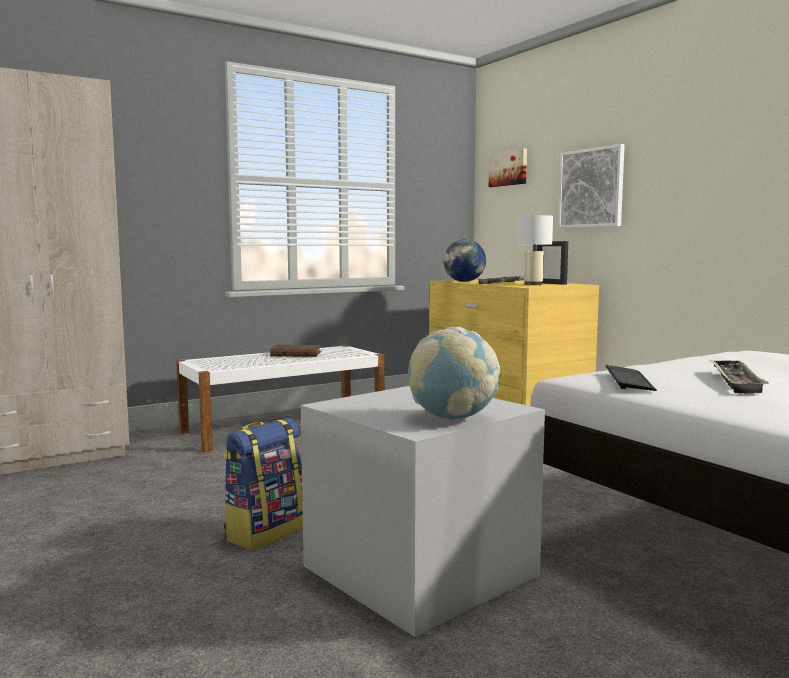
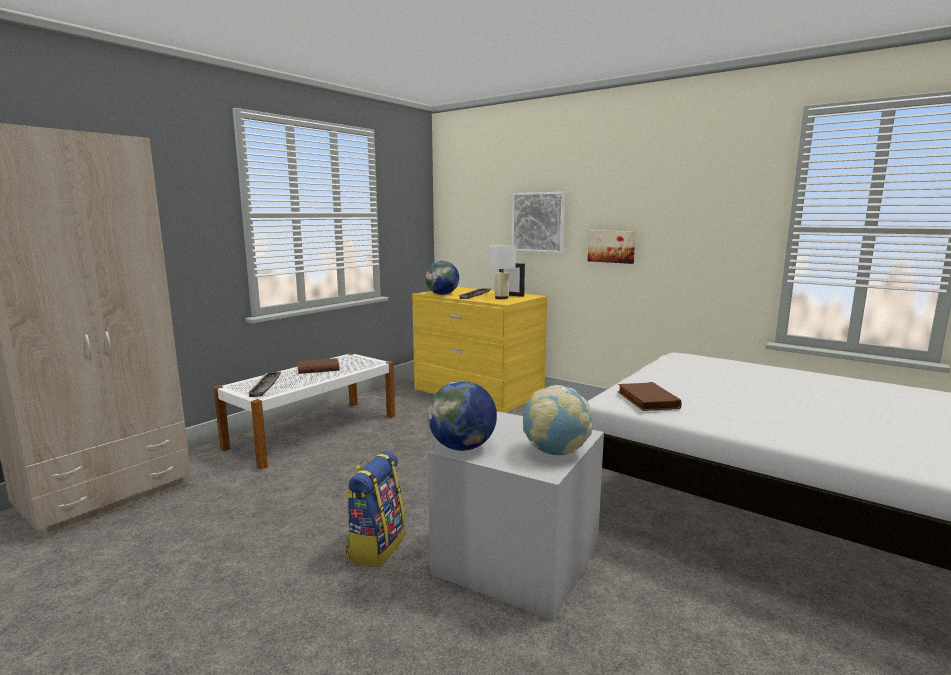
camera: 20 degrees left, 5 degrees up
picture [489,148,527,187] -> picture moved to [588,230,636,264]
keyboard [606,365,657,391] -> brown book [618,382,682,411]
tray [709,360,769,393] -> tray moved to [247,372,281,397]
none -> globe [428,381,497,451]

